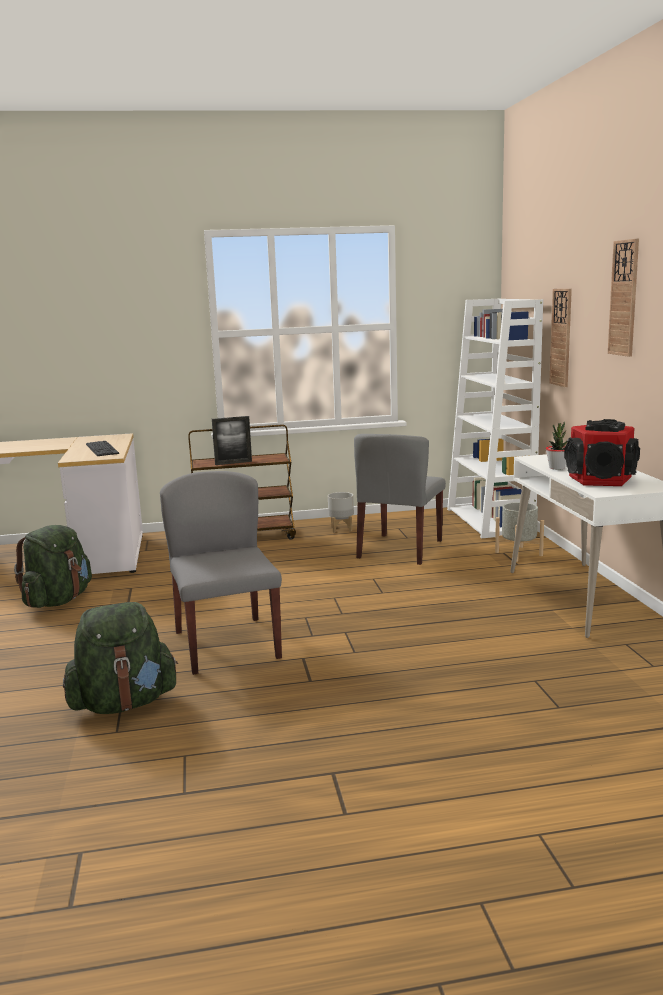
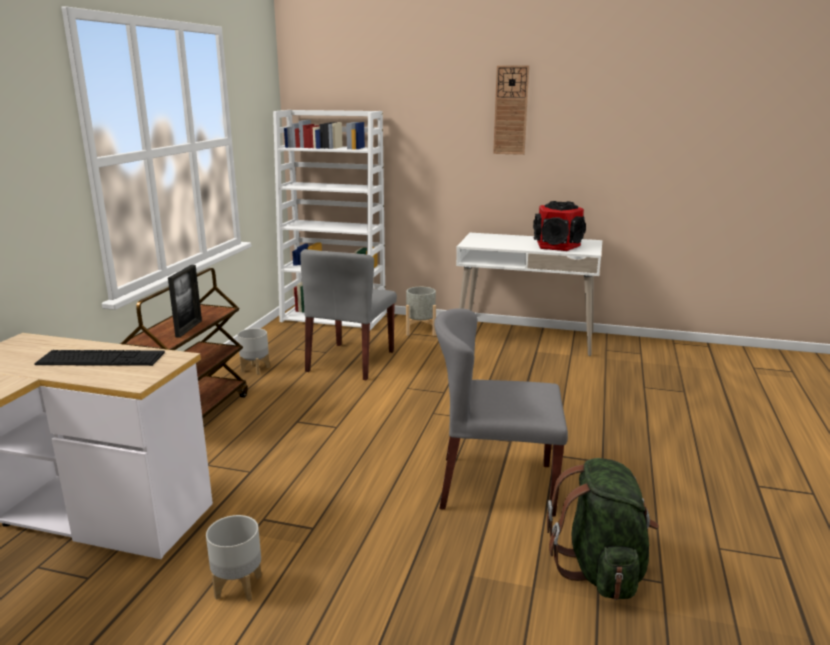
camera: 65 degrees left, 5 degrees up
green backpack [14,525,92,608] -> grey planter [206,515,262,602]
grey chair [354,434,446,565] -> grey chair turned 60 degrees clockwise [300,249,397,381]
potted plant [546,422,568,470] -> none
wall clock [549,289,572,387] -> none

